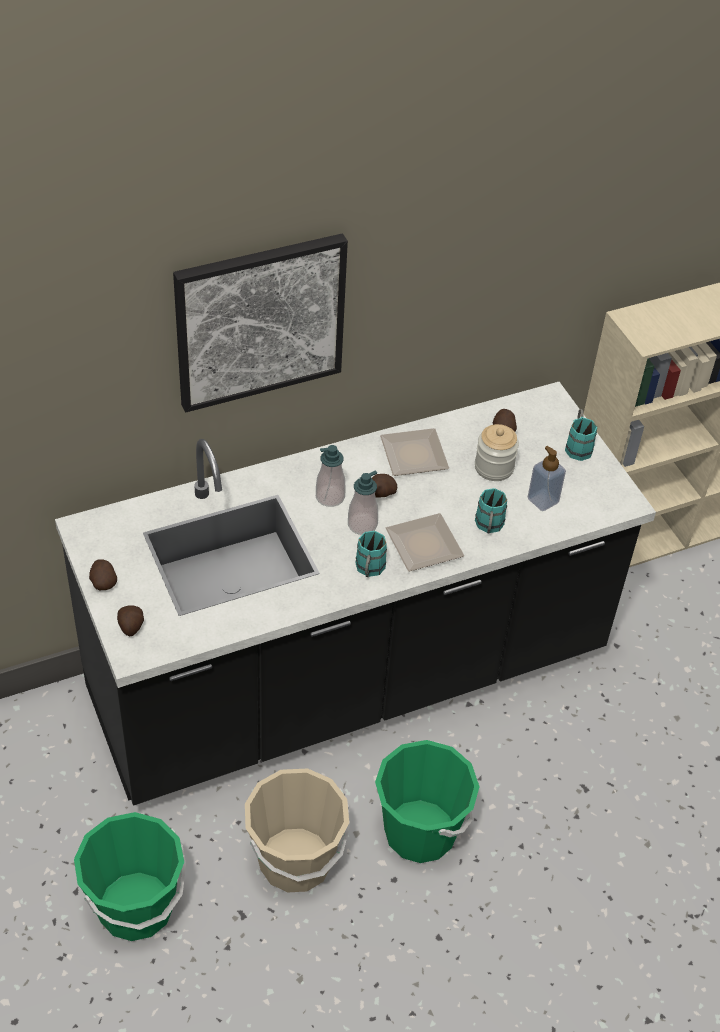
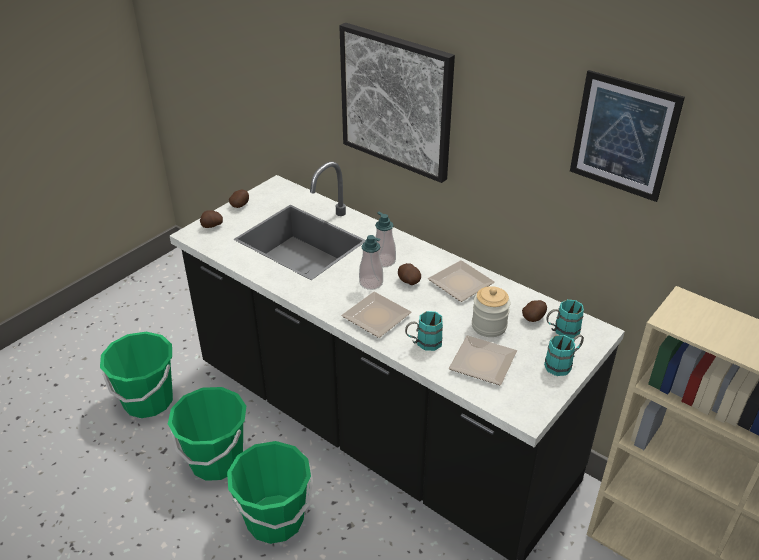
camera: 65 degrees right, 10 degrees down
beige bucket [245,768,350,892] -> green bucket [168,387,246,481]
turquoise mug [355,531,387,577] -> turquoise mug moved to [546,300,584,339]
soap dispenser [528,446,566,511] -> plate [449,335,517,385]
none -> picture [570,70,685,202]

